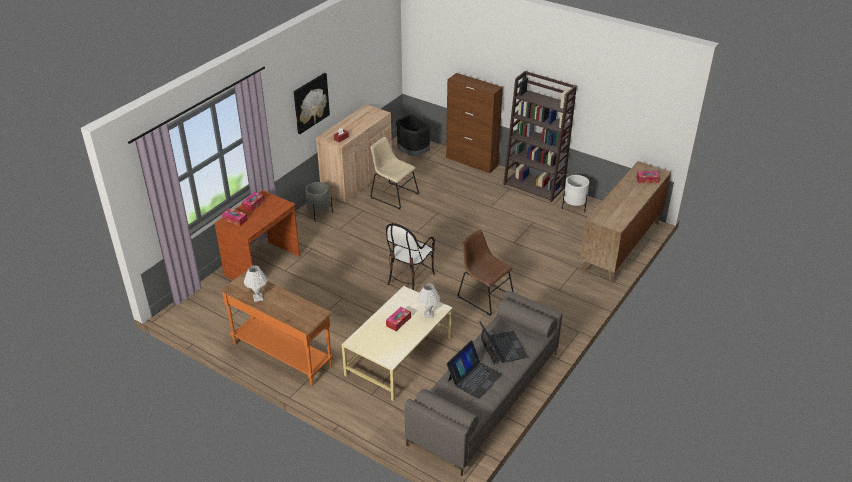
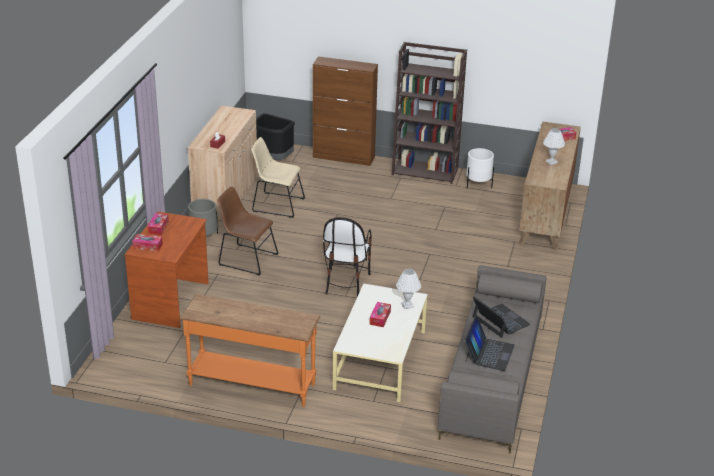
camera: 20 degrees left, 5 degrees down
white table lamp [244,265,267,302] -> white table lamp moved to [543,128,565,165]
picture [294,73,330,134] -> none
brown chair [458,230,514,316] -> brown chair moved to [217,186,278,276]

